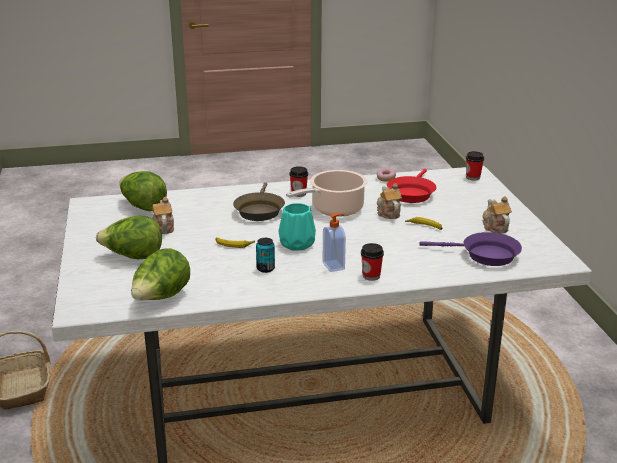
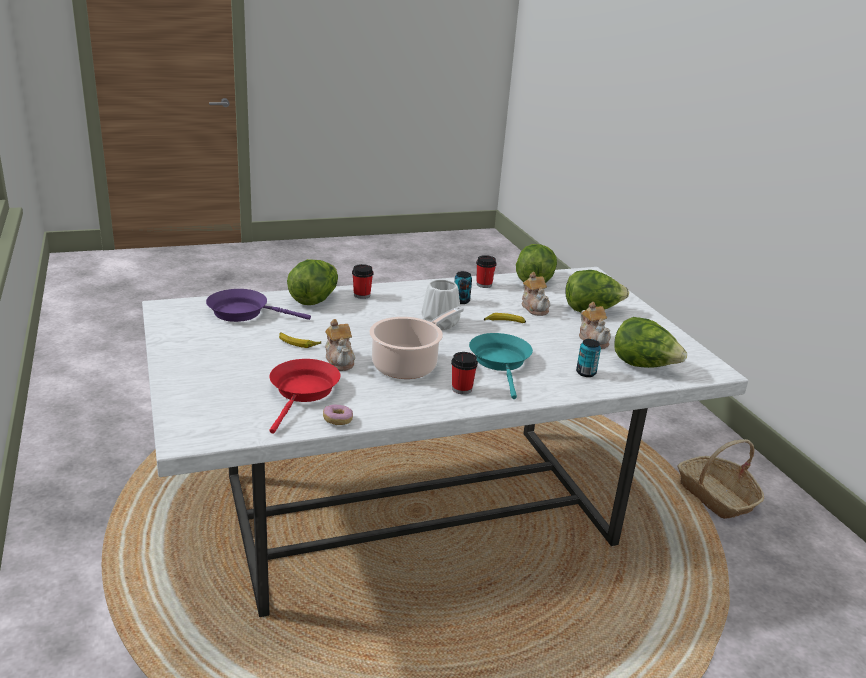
camera: 170 degrees right, 0 degrees up
brown frying pan [233,182,285,221] -> turquoise frying pan [469,333,533,399]
turquoise vase [279,203,316,250] -> white vase [422,279,460,330]
soap dispenser [323,213,346,272] -> none
cup [466,151,484,180] -> cup moved to [476,255,497,288]
teapot [482,196,512,234] -> teapot moved to [522,272,550,316]
none -> lettuce [287,259,338,305]
none -> can [576,339,601,377]

